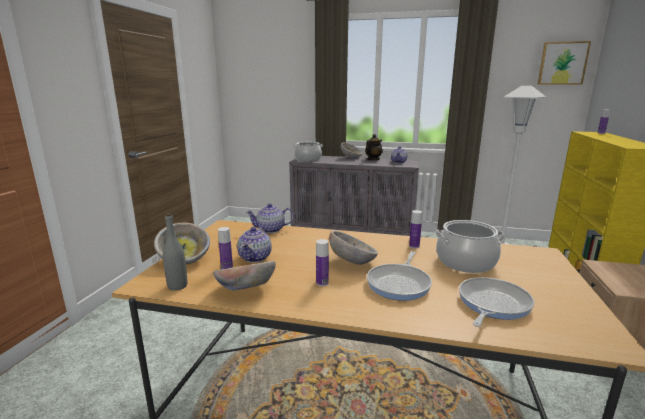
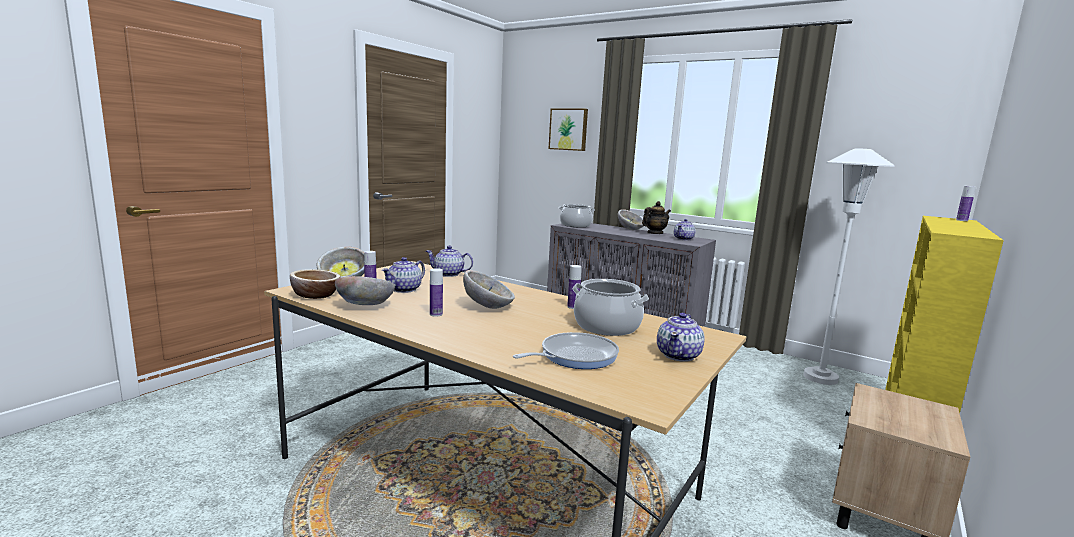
camera: 20 degrees right, 5 degrees down
grey bottle [163,213,187,291] -> bowl [290,269,341,299]
frying pan [367,251,432,301] -> none
picture [538,41,591,84] -> picture moved to [549,108,588,151]
none -> teapot [657,313,705,362]

